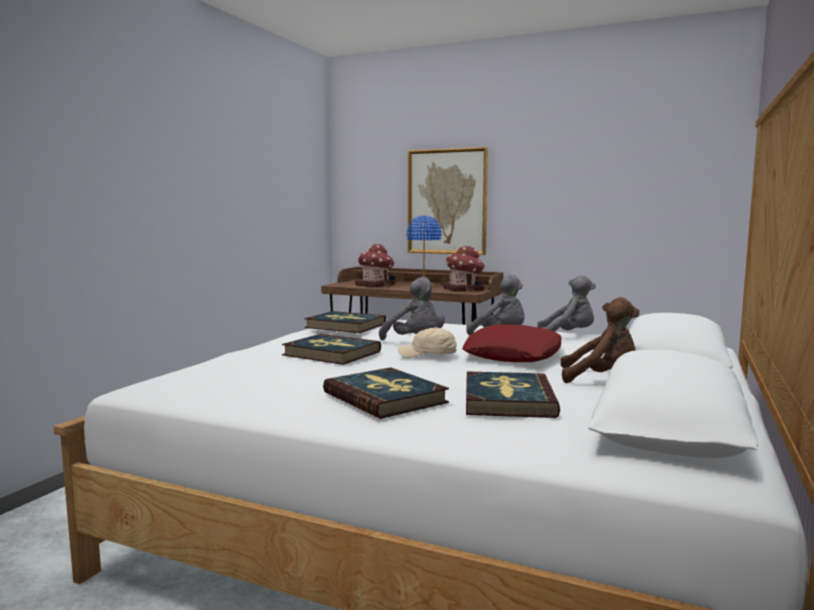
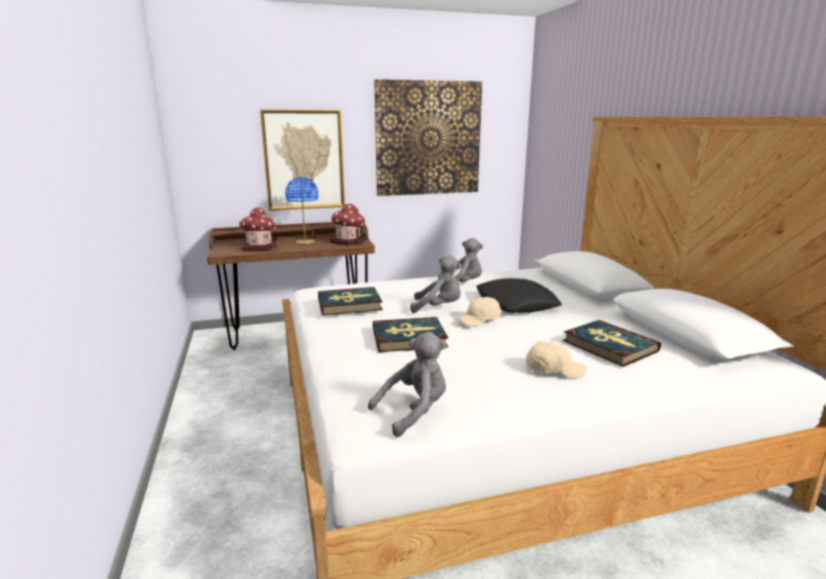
camera: 40 degrees left, 10 degrees up
book [323,367,449,419] -> beige cap [526,341,587,378]
red pillow [462,324,562,362] -> black pillow [476,278,562,313]
grey plush toy [537,275,596,332] -> grey plush toy moved to [368,332,447,437]
brown plush toy [561,297,640,383] -> none
none -> picture [374,79,482,196]

